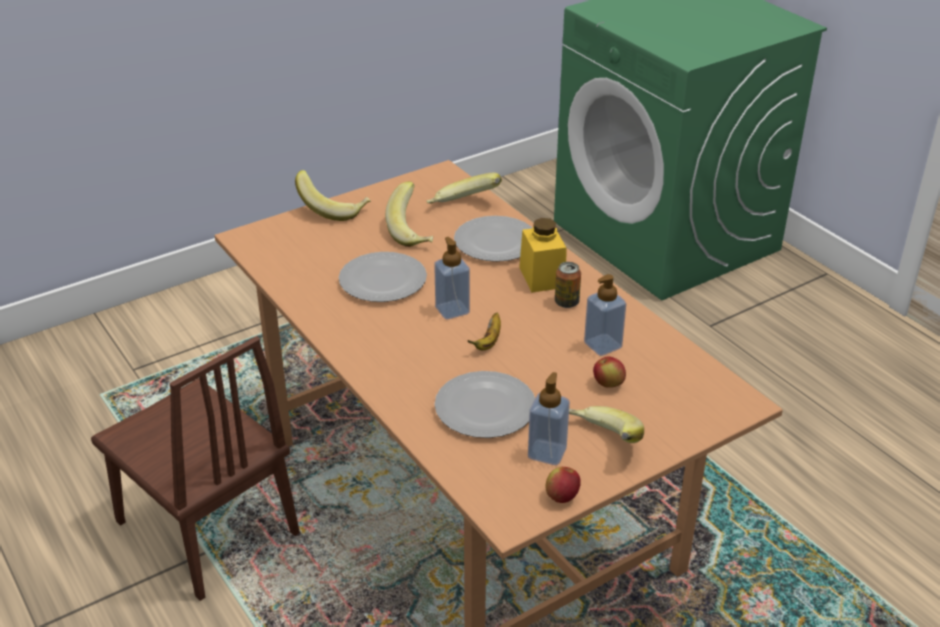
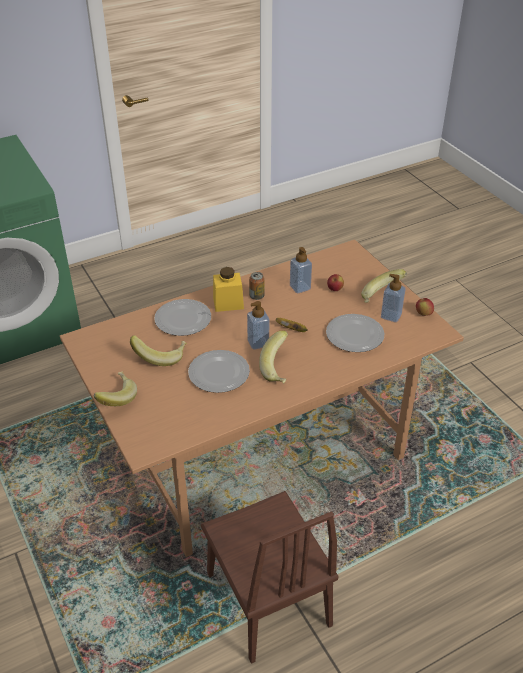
camera: 85 degrees left, 5 degrees up
brown chair [91,336,300,601] -> brown chair turned 105 degrees clockwise [201,491,339,664]
banana [427,173,502,204] -> banana moved to [259,331,288,383]

